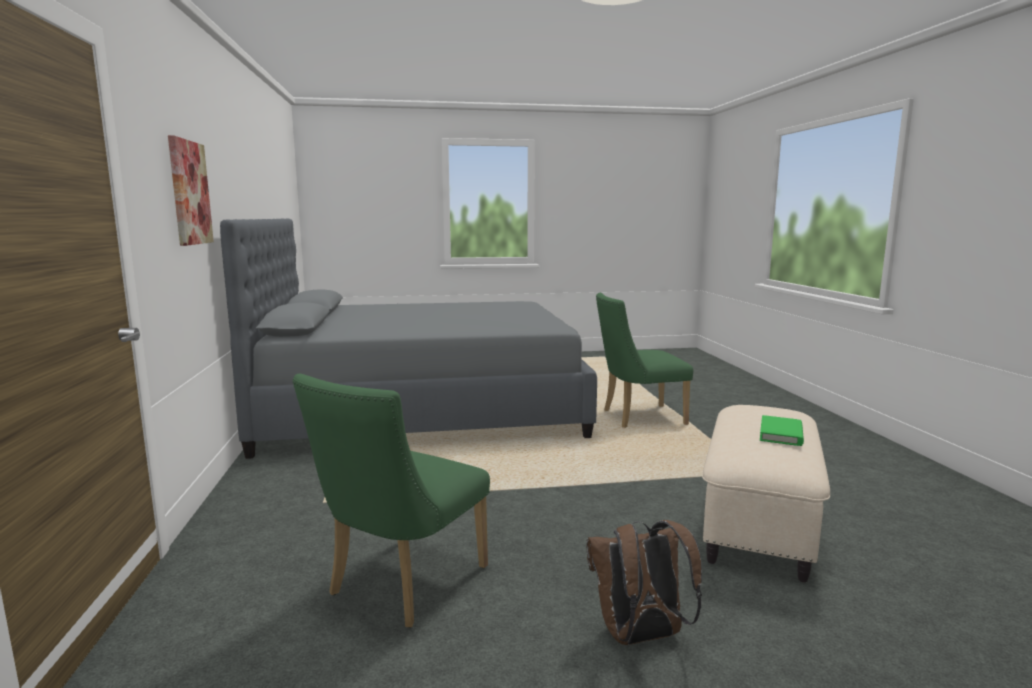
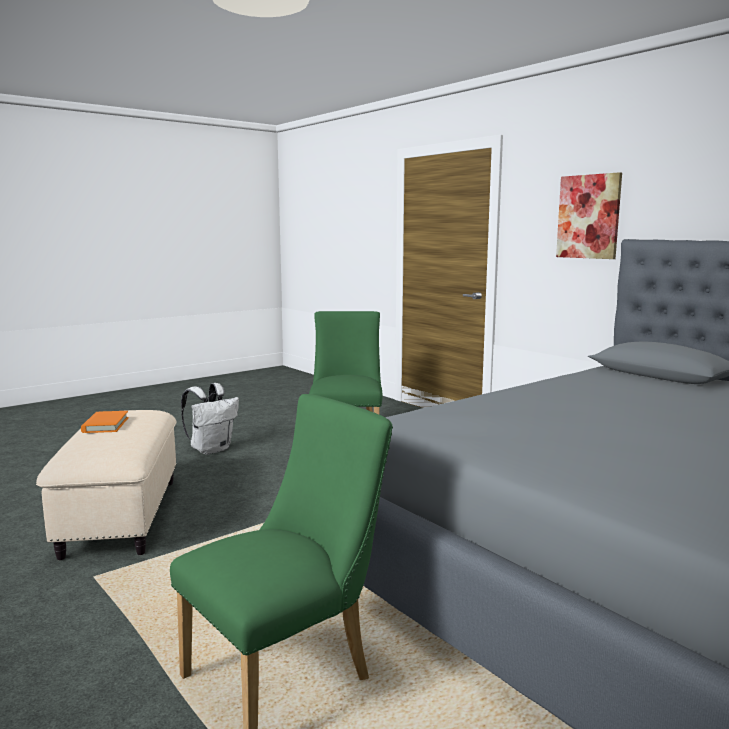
camera: 150 degrees right, 0 degrees up
brown backpack [586,520,702,645] -> white backpack [181,383,239,455]
green book [760,415,804,446] -> orange book [81,411,129,433]

